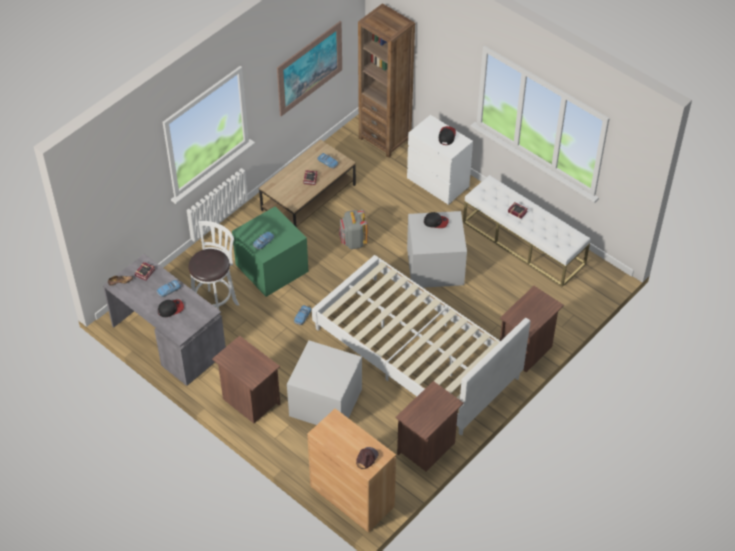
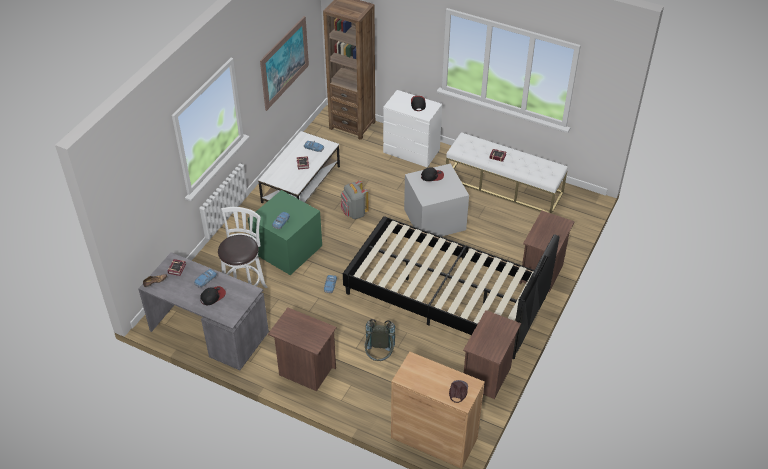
camera: 15 degrees left, 5 degrees down
brown coffee table [259,139,356,227] -> white coffee table [258,131,340,203]
grey storage box [287,340,362,425] -> grey backpack [365,319,395,361]
white bed [312,255,530,435] -> black bed [343,216,559,359]

